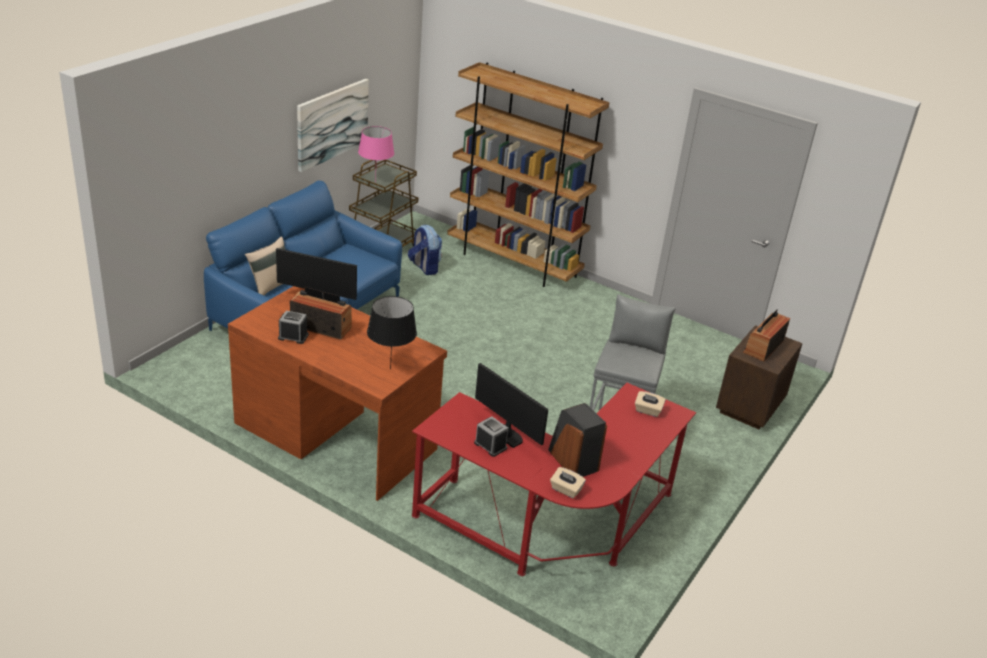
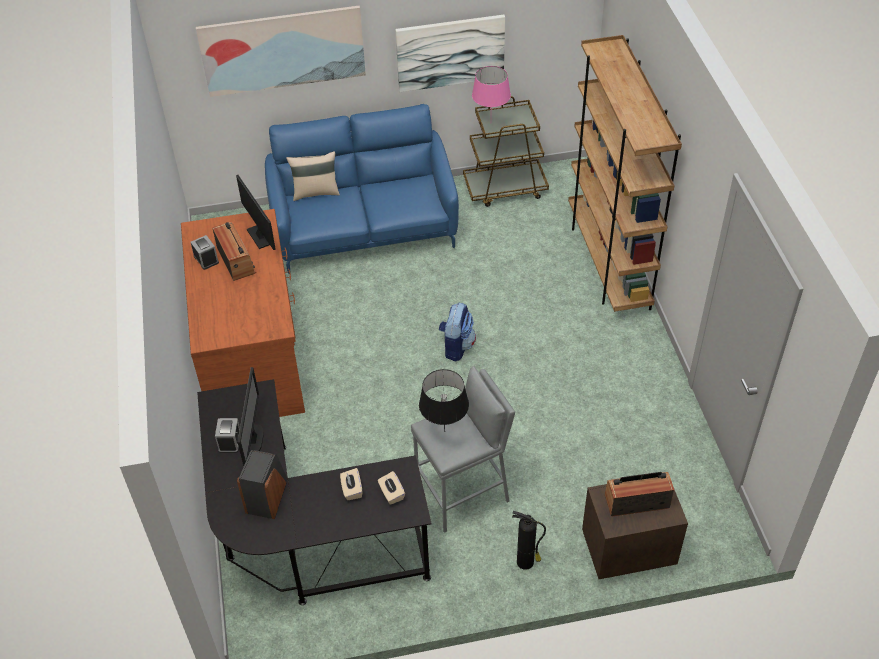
camera: 50 degrees right, 15 degrees up
black table lamp [367,296,417,369] -> black table lamp moved to [419,369,469,432]
backpack [408,225,442,275] -> backpack moved to [439,303,476,362]
red desk [412,383,696,576] -> black desk [197,379,432,605]
beige tissue box [550,467,586,498] -> beige tissue box moved to [340,468,362,500]
none -> picture [196,6,366,97]
none -> fire extinguisher [512,511,546,570]

